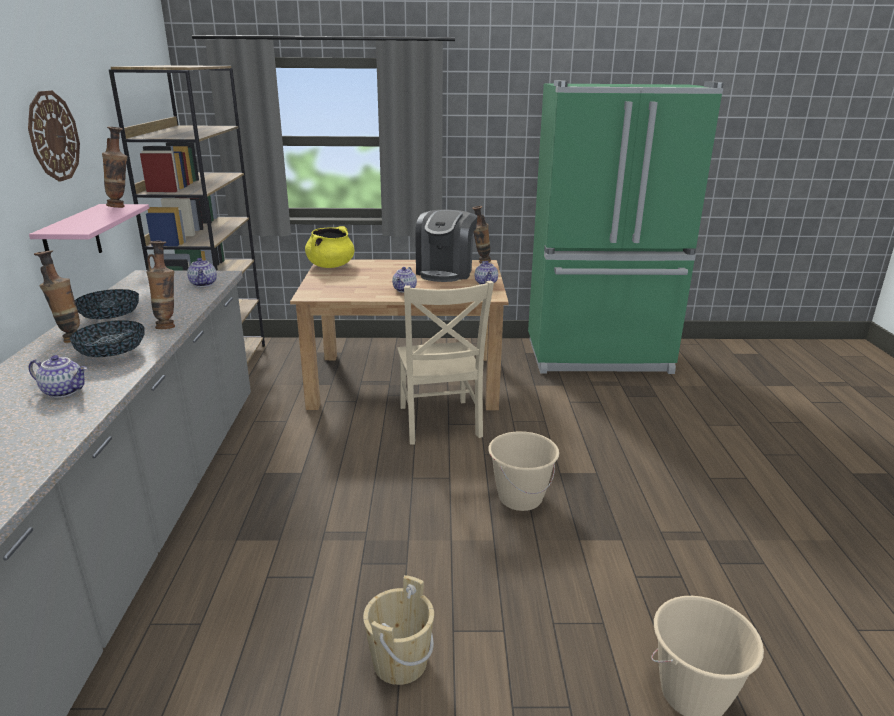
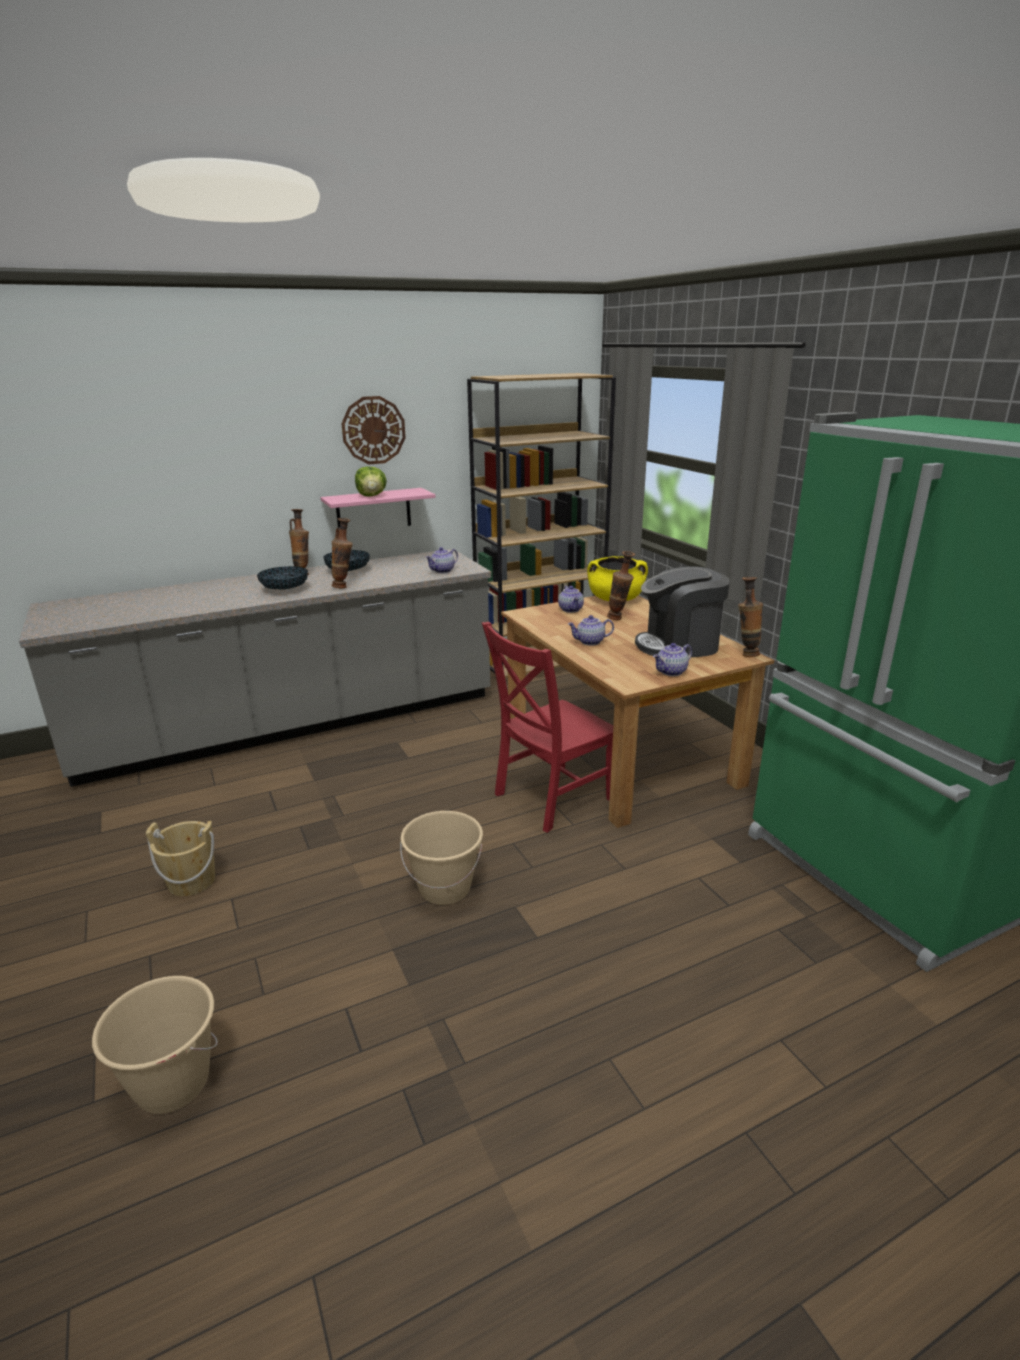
camera: 65 degrees right, 0 degrees up
teapot [29,355,87,398] -> teapot moved to [558,586,584,613]
vase [102,127,128,208] -> vase moved to [607,551,635,620]
beige chair [397,281,494,445] -> red chair [482,622,613,833]
none -> lettuce [355,466,387,497]

